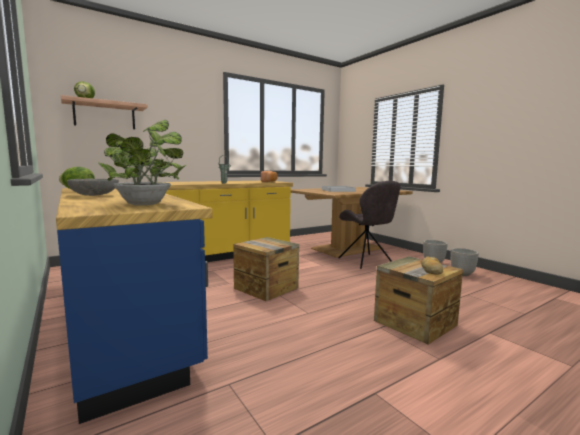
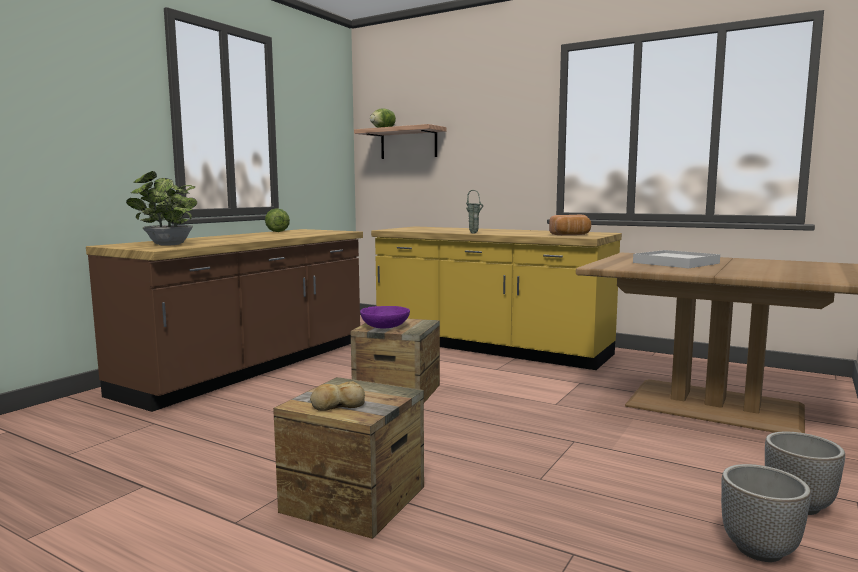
camera: 65 degrees right, 0 degrees up
blue counter [56,188,213,424] -> brown counter [86,229,363,412]
grey bowl [67,178,119,196] -> none
grey chair [338,181,401,269] -> none
none -> purple bowl [360,306,410,328]

